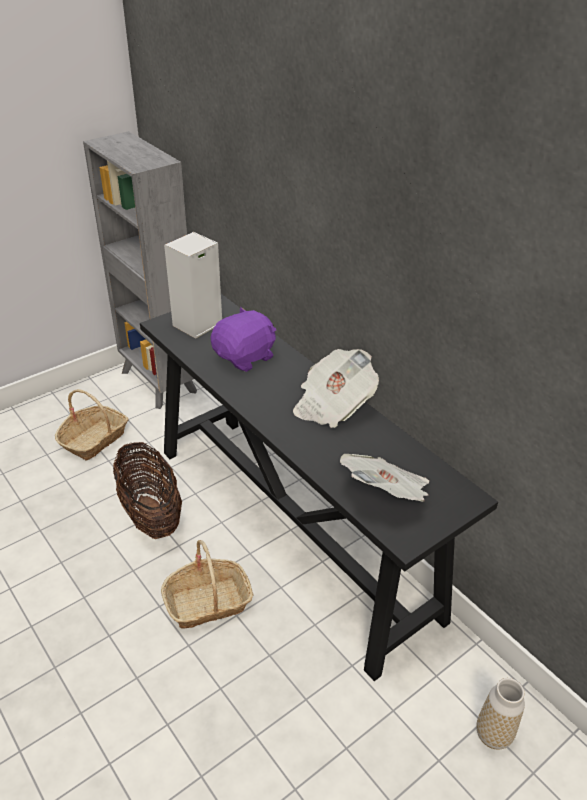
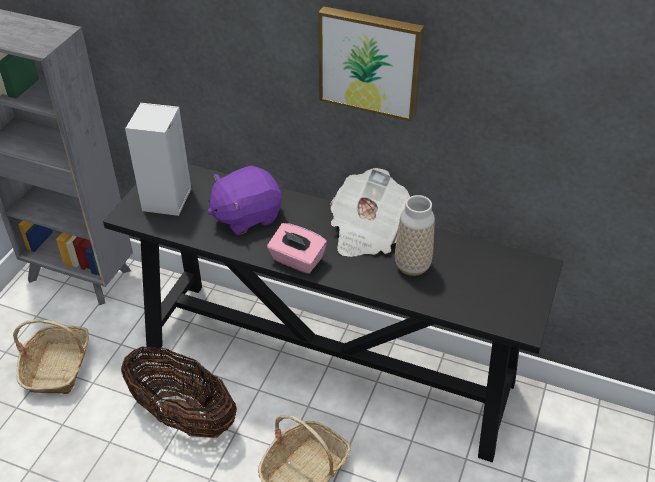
camera: 30 degrees left, 5 degrees up
purple plush toy [210,307,276,372] -> purple plush toy turned 135 degrees counterclockwise [207,166,282,235]
newspaper [340,454,429,502] -> none
vase [476,678,525,750] -> vase moved to [395,195,435,276]
none -> pink tissue box [267,223,327,274]
none -> picture [318,6,424,122]

